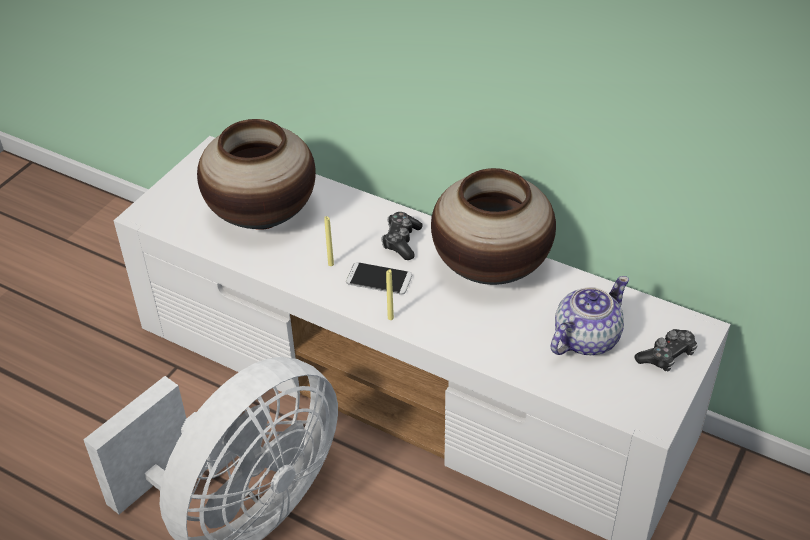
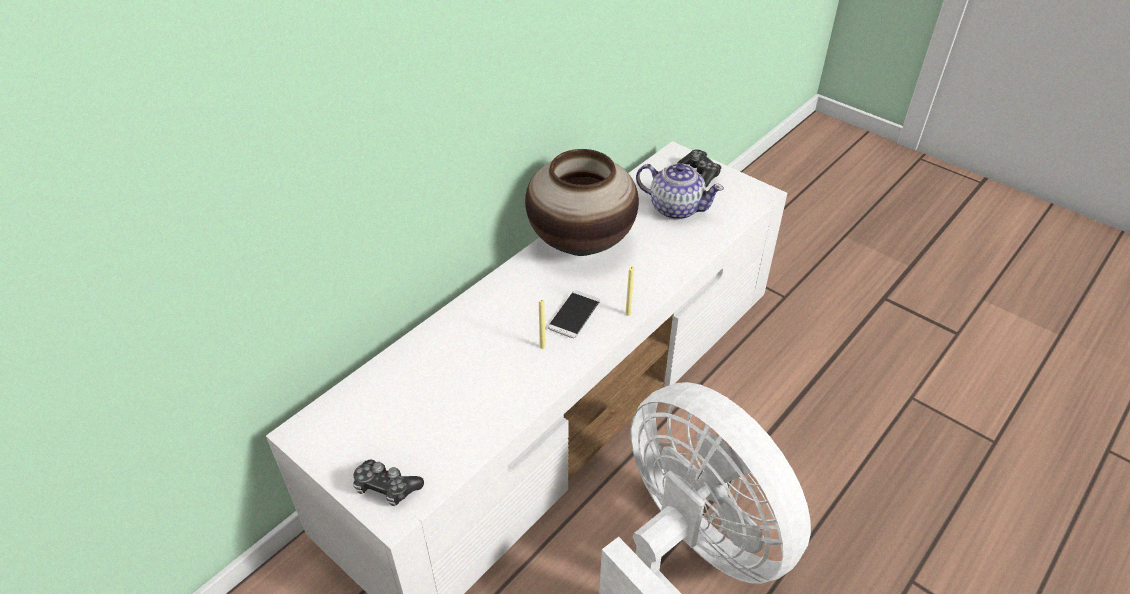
camera: 80 degrees left, 0 degrees up
vase [197,119,316,230] -> none
game controller [381,212,423,260] -> game controller moved to [353,460,424,506]
teapot [550,276,629,355] -> teapot turned 150 degrees clockwise [636,163,724,220]

